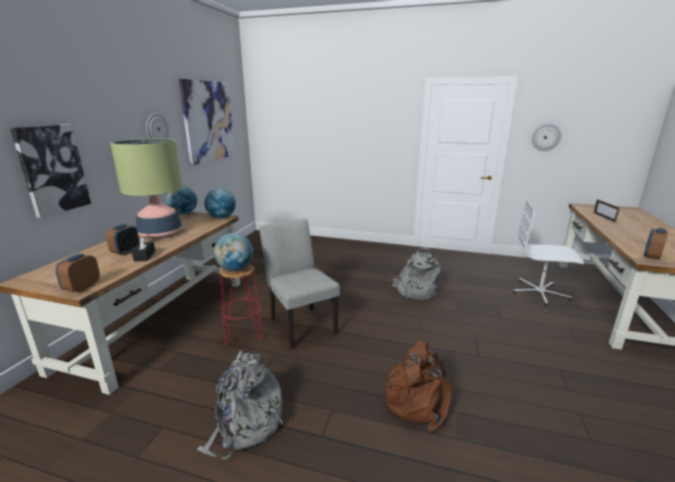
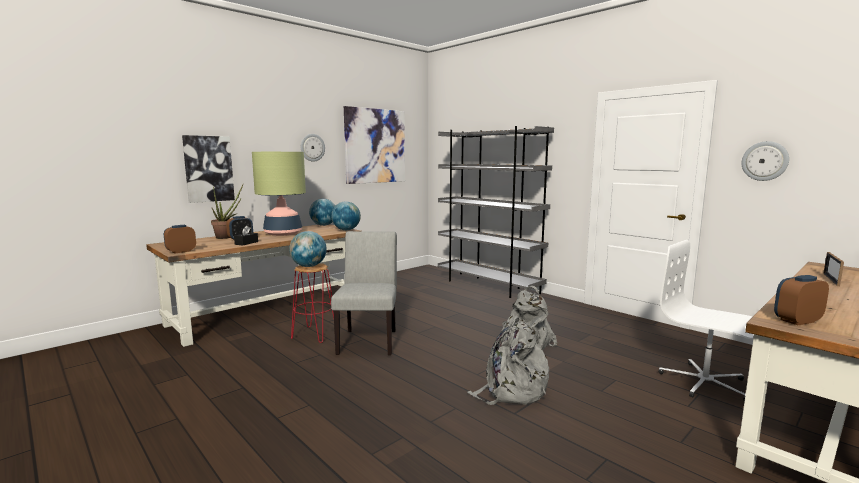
camera: 30 degrees right, 10 degrees down
grey backpack [197,350,283,460] -> grey backpack moved to [467,315,549,405]
brown backpack [385,341,458,431] -> none
none -> potted plant [211,184,243,239]
none -> grey bookcase [438,126,554,298]

